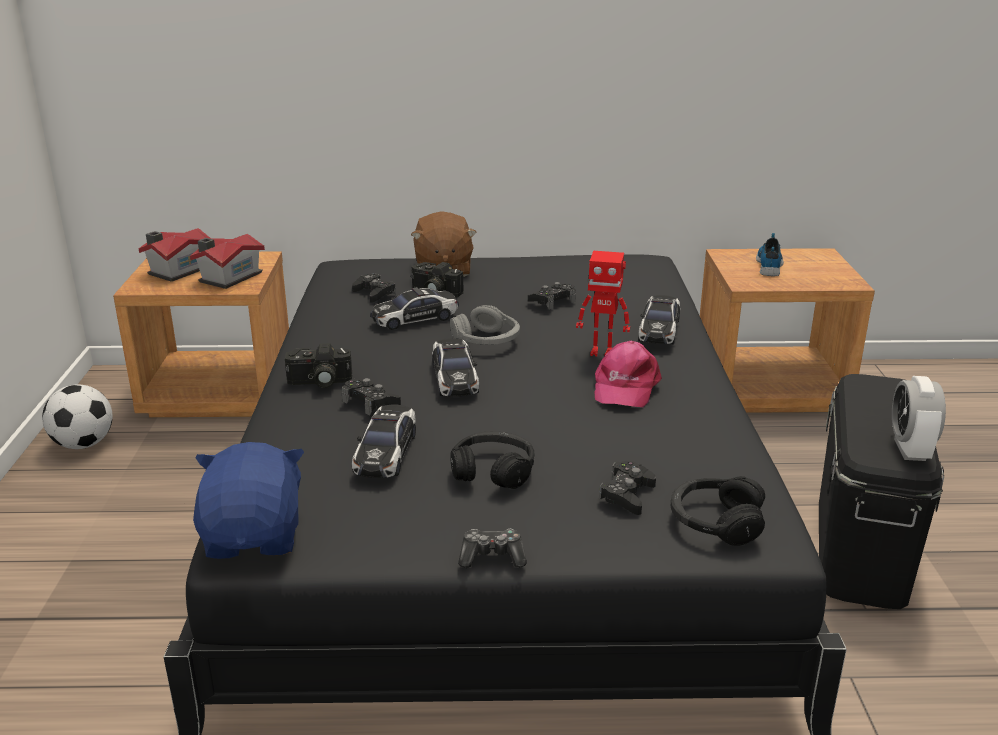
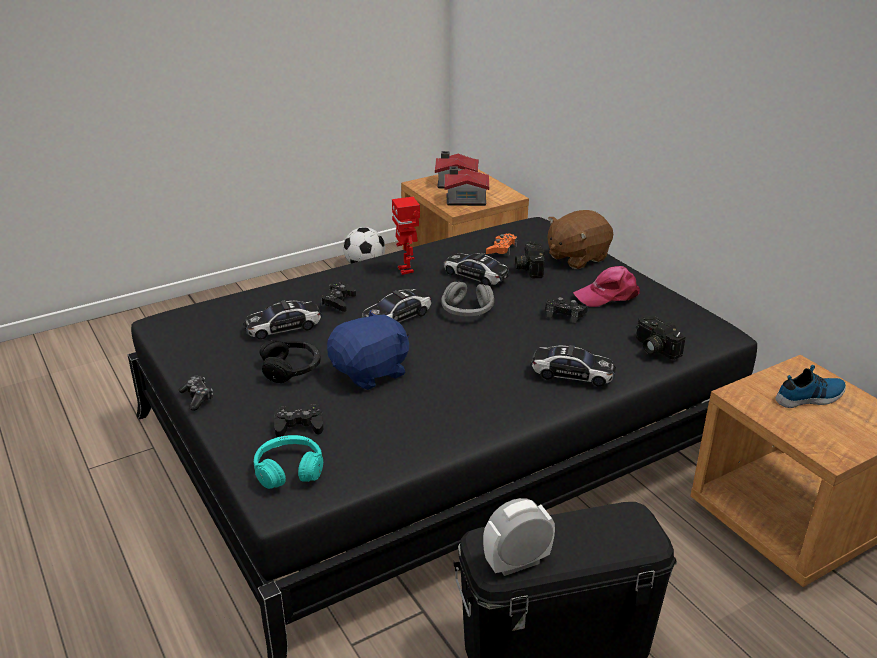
camera: 60 degrees right, 5 degrees up
blue plush toy [193,442,304,559] -> blue plush toy moved to [327,310,409,390]
camera [285,343,352,388] -> camera moved to [636,316,685,360]
black game controller [352,273,396,303] -> orange game controller [486,234,517,257]
toy robot [576,251,630,356] -> toy robot moved to [392,197,420,275]
pink cap [594,341,662,407] -> pink cap moved to [573,266,640,307]
toy car [638,295,681,345] -> toy car turned 150 degrees counterclockwise [530,345,616,387]
black headphones [671,476,765,546] -> turquoise headphones [254,435,323,489]

